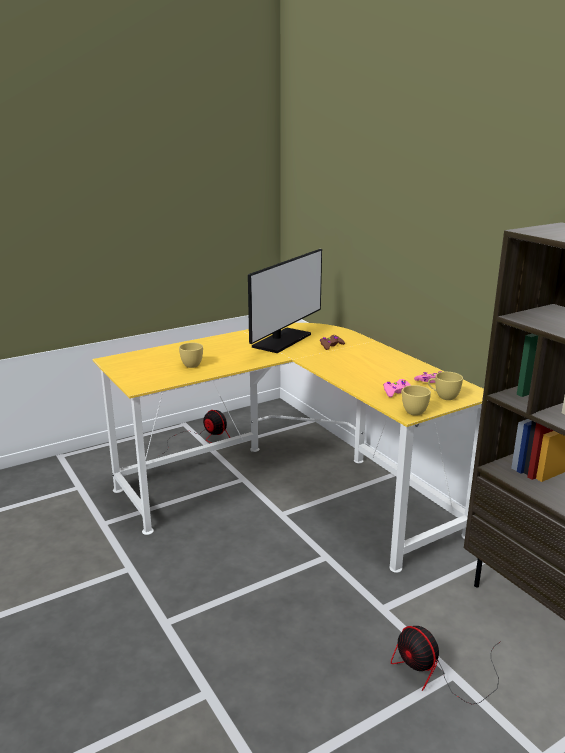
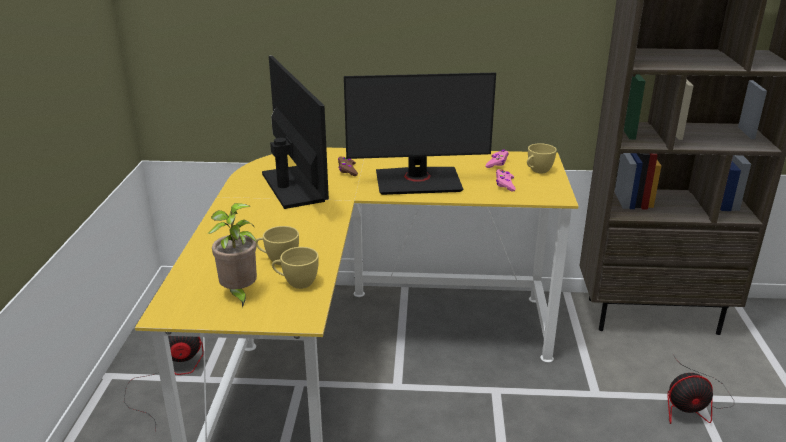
camera: 55 degrees left, 5 degrees up
yellow cup [401,385,431,416] -> yellow cup moved to [272,247,319,289]
none -> potted plant [208,203,257,308]
none -> monitor [344,73,496,195]

